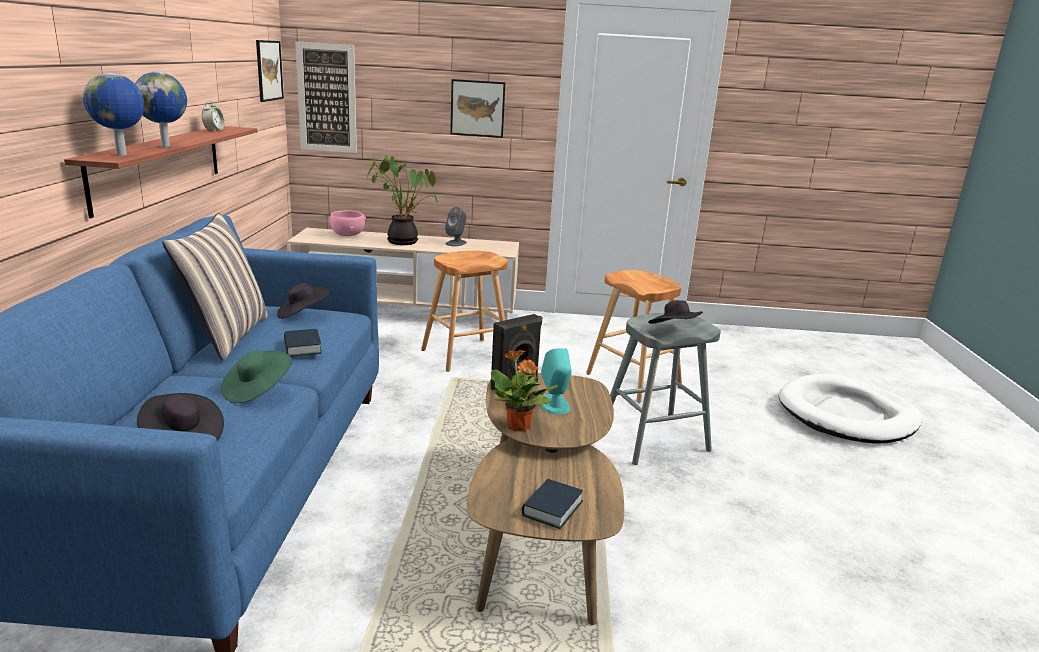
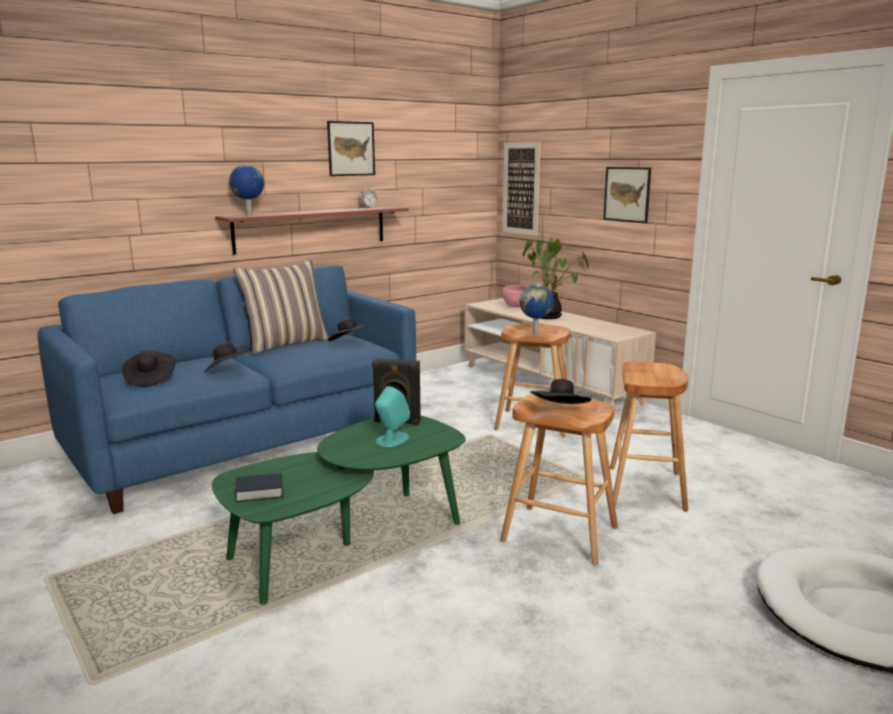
camera: 50 degrees right, 5 degrees down
globe [135,72,187,147] -> globe moved to [520,284,554,335]
green hat [221,350,292,403] -> black hat [204,342,249,372]
picture [256,40,284,102] -> picture moved to [327,121,375,176]
book [284,329,322,357] -> none
grey speaker [445,207,467,247] -> none
brown coffee table [467,373,624,625] -> green coffee table [212,416,466,605]
potted plant [491,350,558,431] -> none
grey stool [610,313,721,465] -> brown stool [500,394,618,566]

